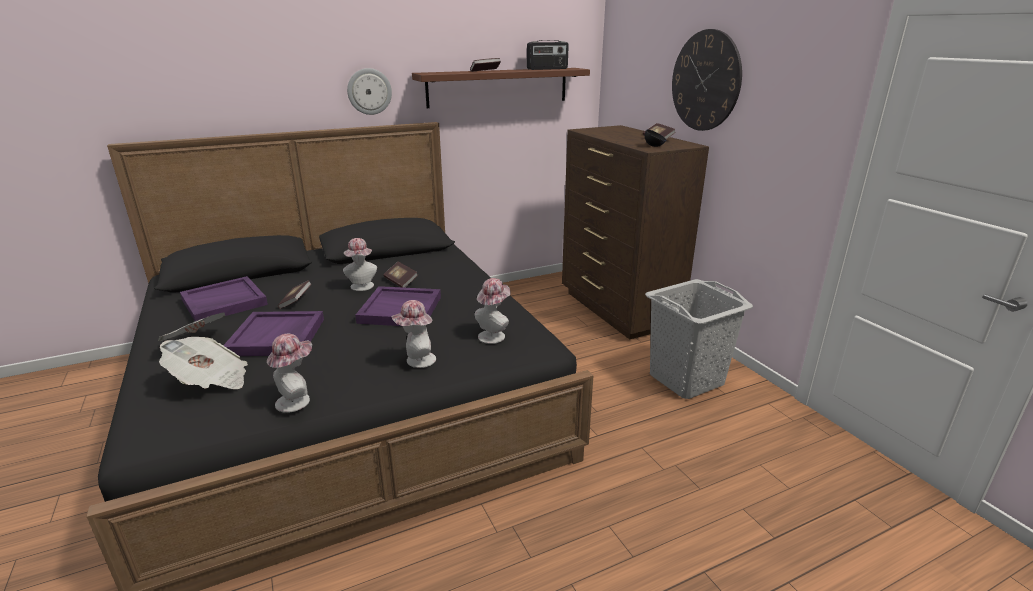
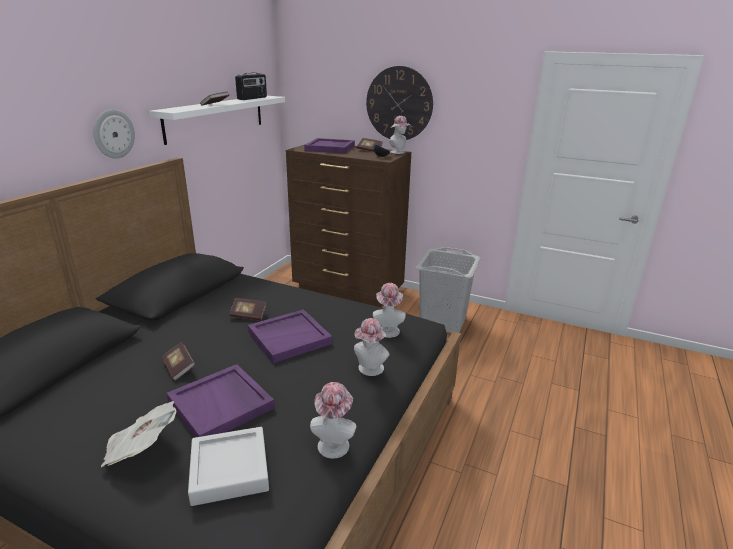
camera: 40 degrees left, 0 degrees up
newspaper [159,337,248,389] -> grey tray [188,427,269,506]
purple tray [180,276,268,321] -> purple tray moved to [304,138,355,154]
hat [343,238,377,291] -> hat moved to [389,116,411,154]
brown shelf [412,68,590,108] -> white shelf [149,96,285,145]

